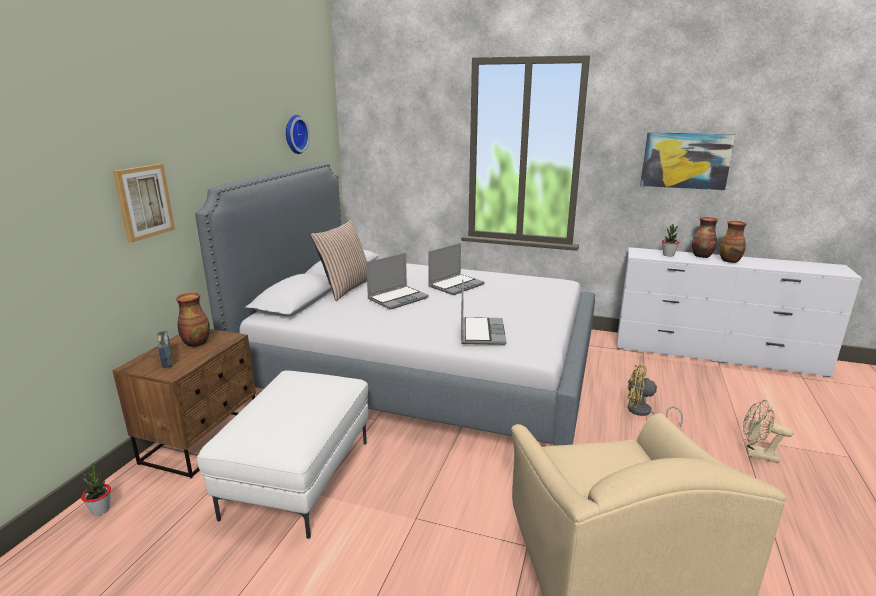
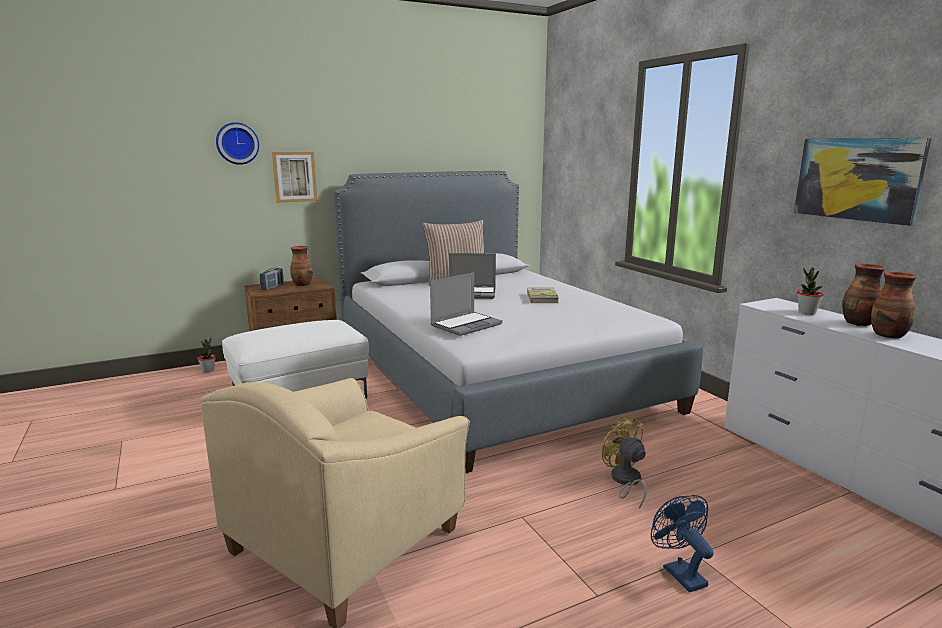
camera: 45 degrees right, 5 degrees down
wall clock [286,115,310,154] -> wall clock moved to [216,122,259,165]
laptop [428,243,485,295] -> book [527,287,559,303]
beige fan [743,400,793,463] -> blue fan [651,495,713,592]

